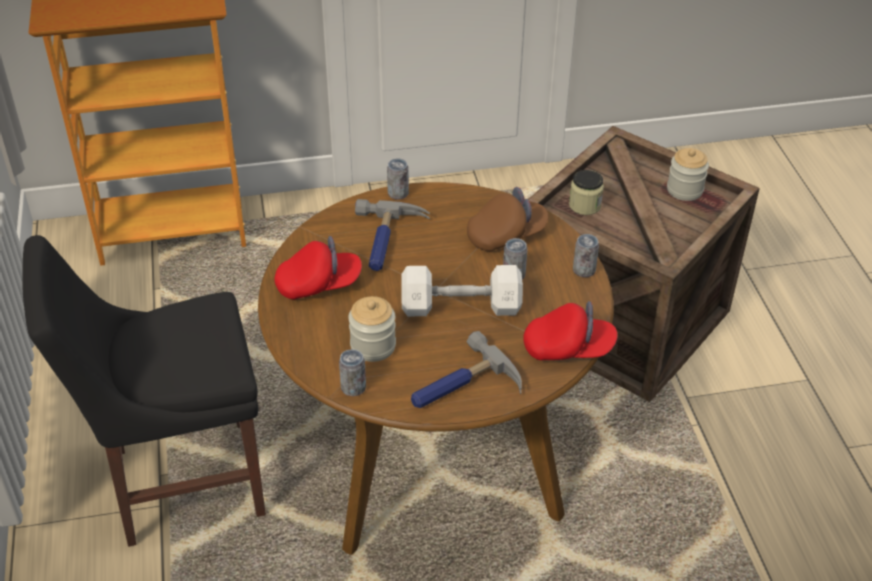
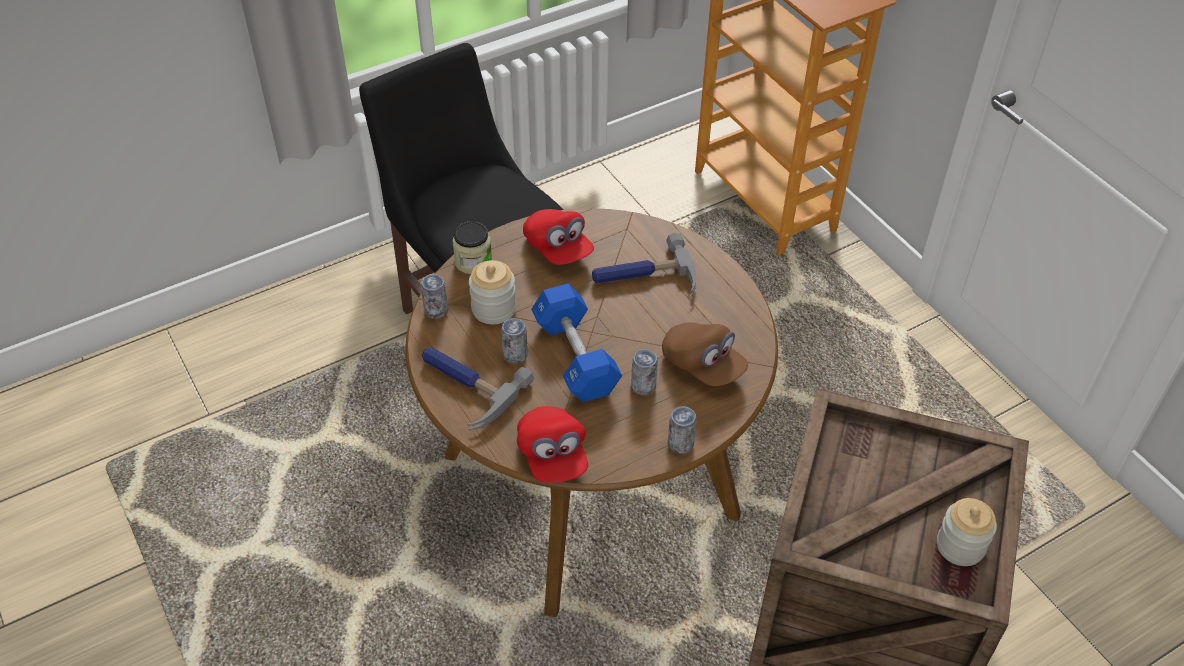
camera: 70 degrees right, 5 degrees up
can [387,158,409,200] -> can moved to [501,318,528,364]
white dumbbell [401,265,523,316] -> blue dumbbell [531,283,622,402]
jar [569,170,604,215] -> jar moved to [452,221,492,274]

